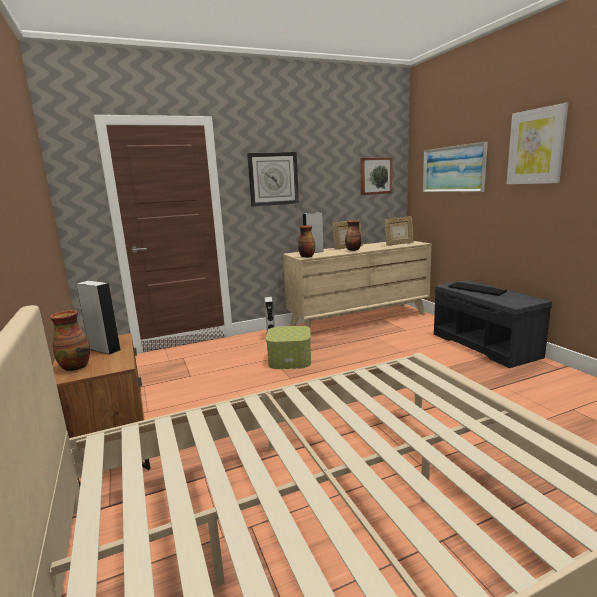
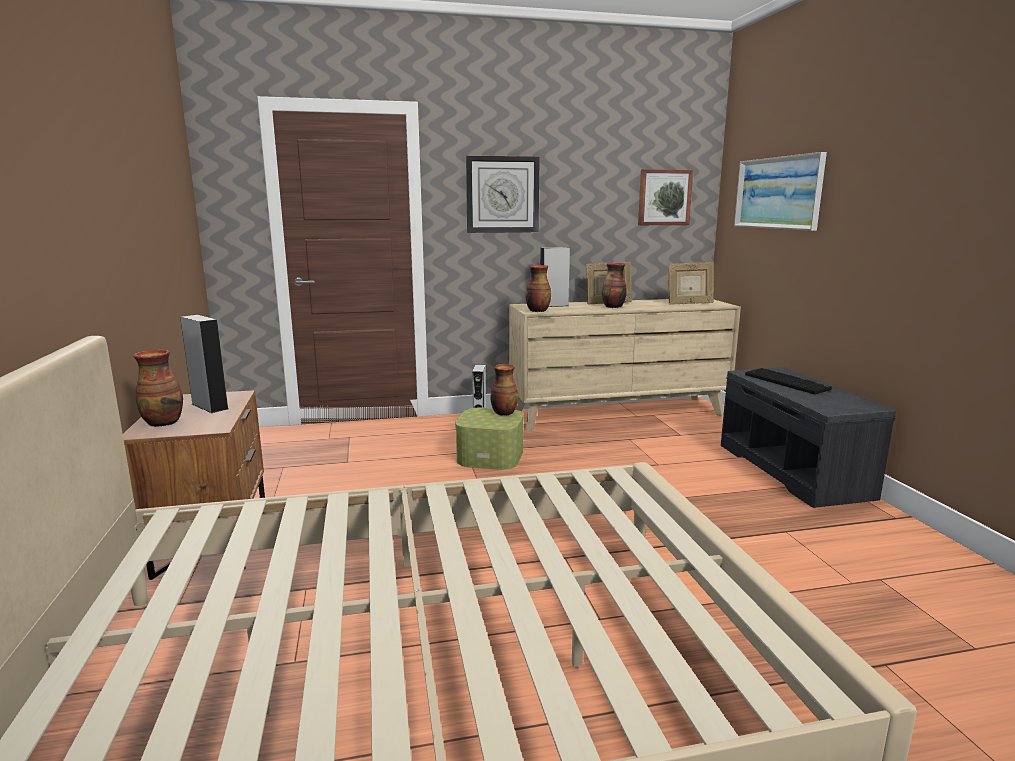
camera: 10 degrees right, 0 degrees up
picture [506,103,569,184] -> none
none -> vase [491,364,518,416]

